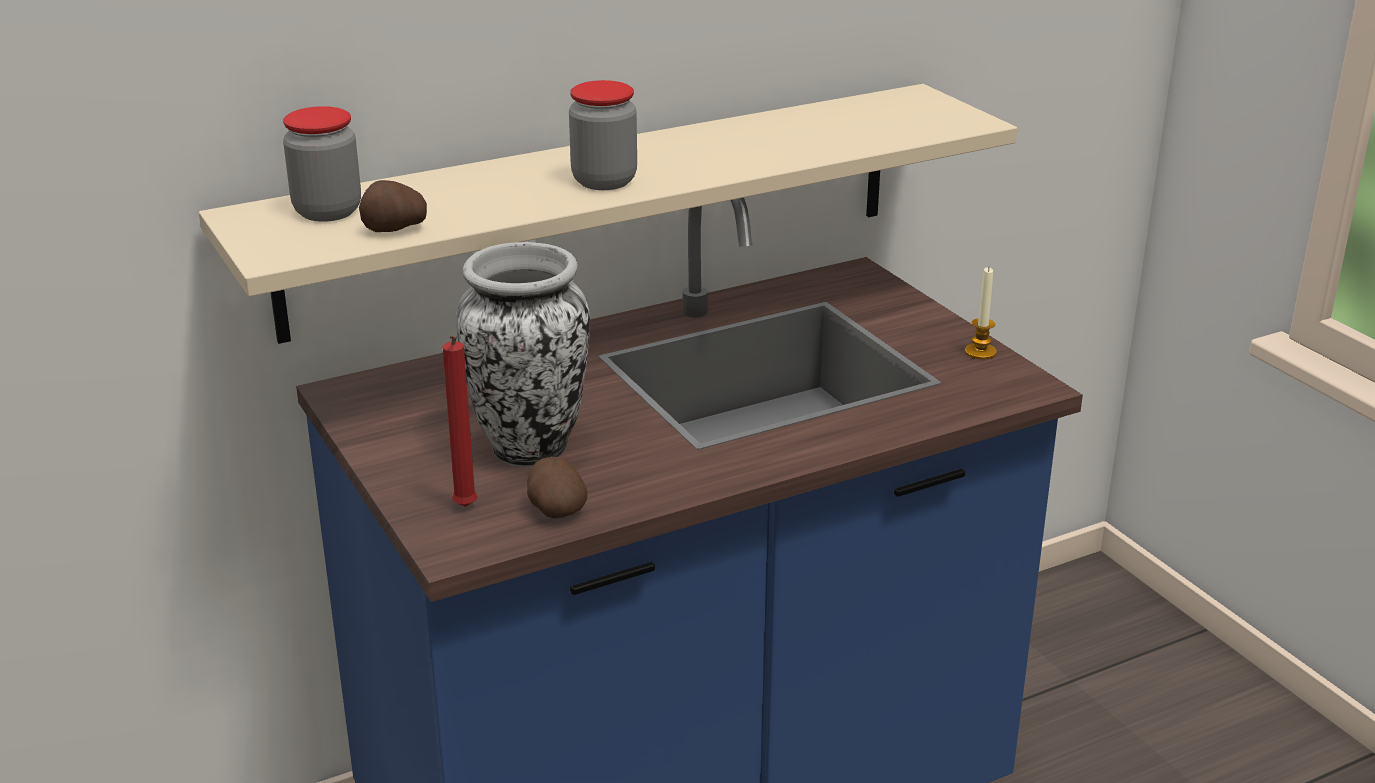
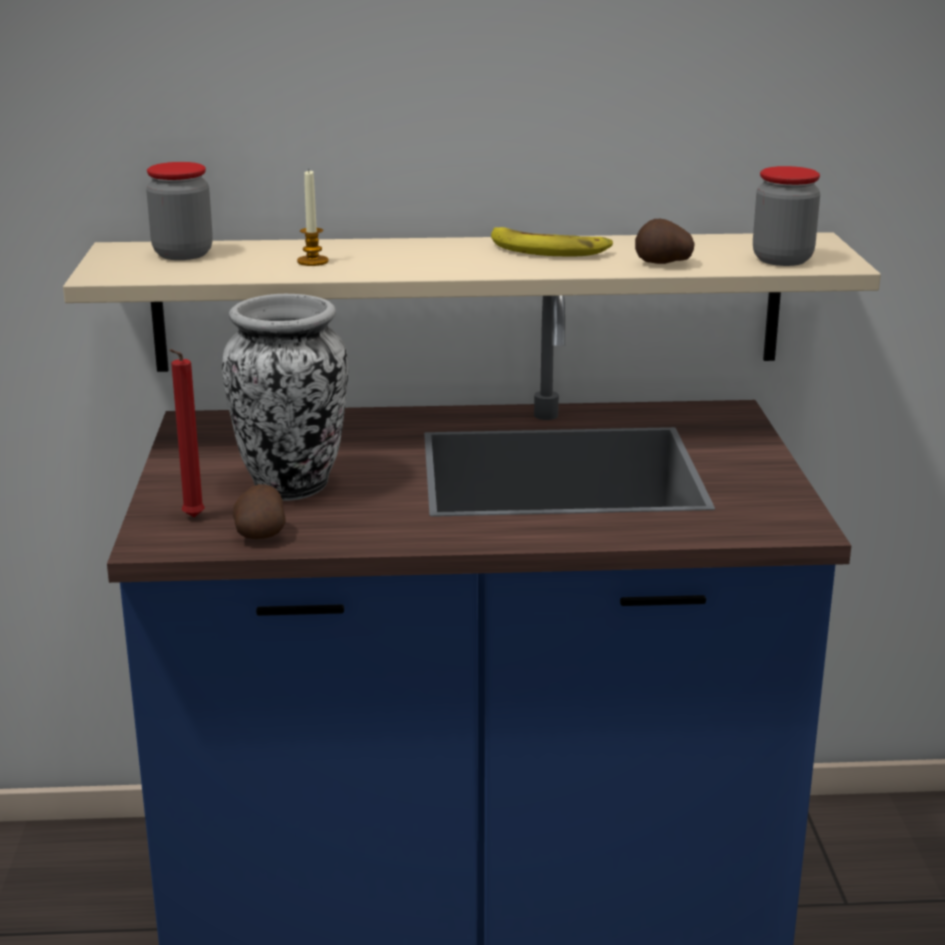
camera: 25 degrees right, 5 degrees down
potato [359,180,427,232] -> potato moved to [635,219,695,264]
jar [569,80,637,190] -> jar moved to [753,166,820,266]
candle [965,267,997,359] -> candle moved to [297,171,329,266]
none -> banana [491,227,613,257]

